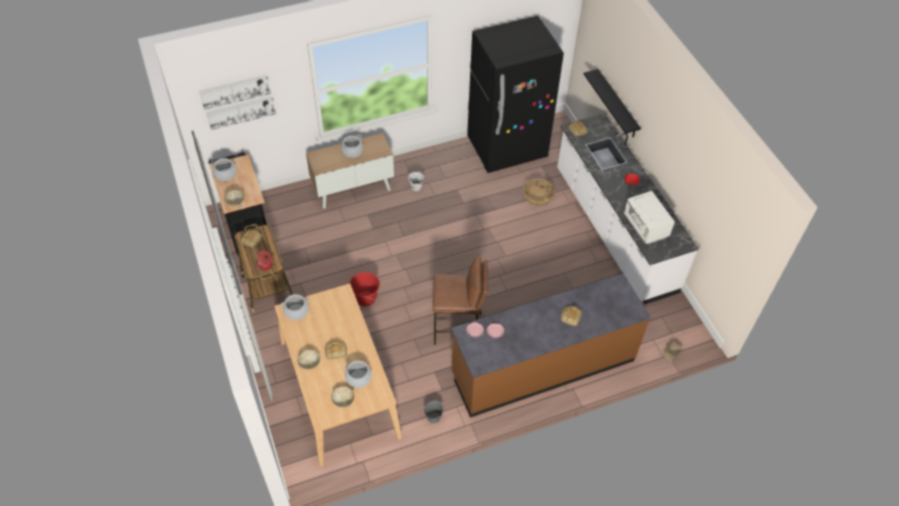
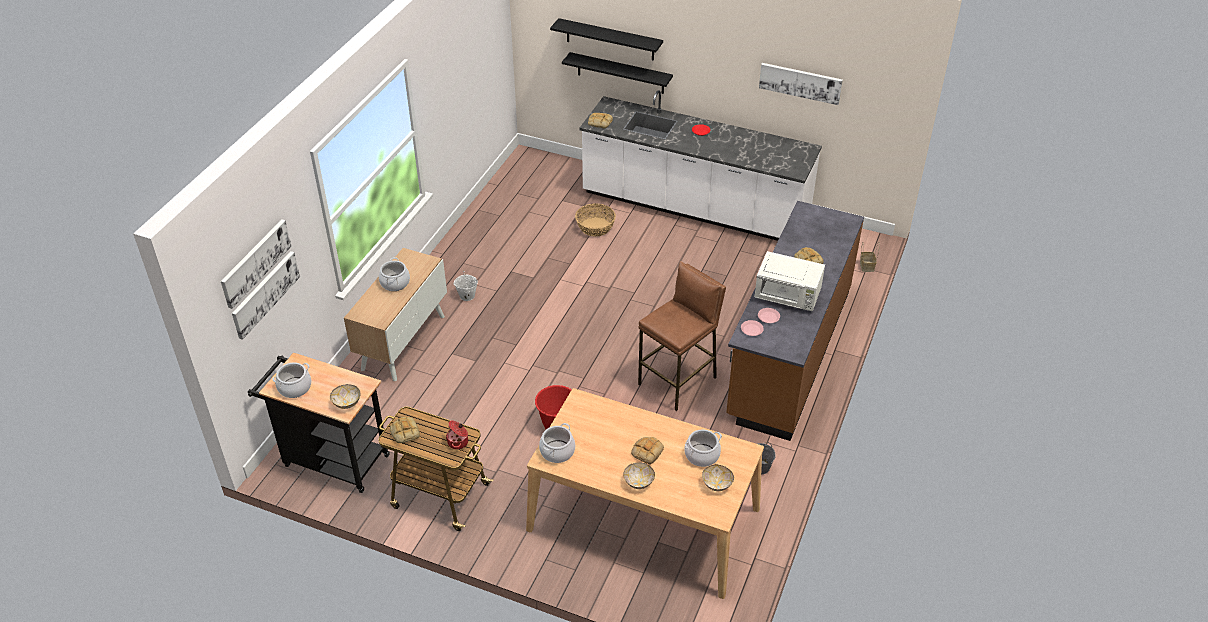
camera: 45 degrees left, 10 degrees down
black fridge [467,16,564,173] -> none
white microwave [624,191,675,244] -> white microwave moved to [755,251,825,311]
none -> black shelf [550,18,663,61]
none -> picture [759,63,843,105]

